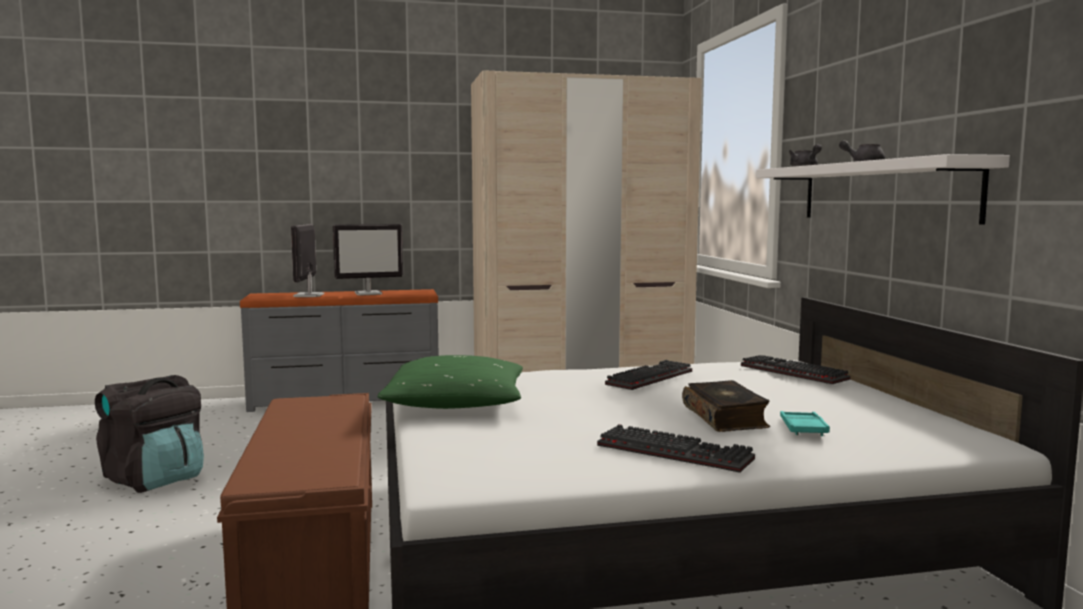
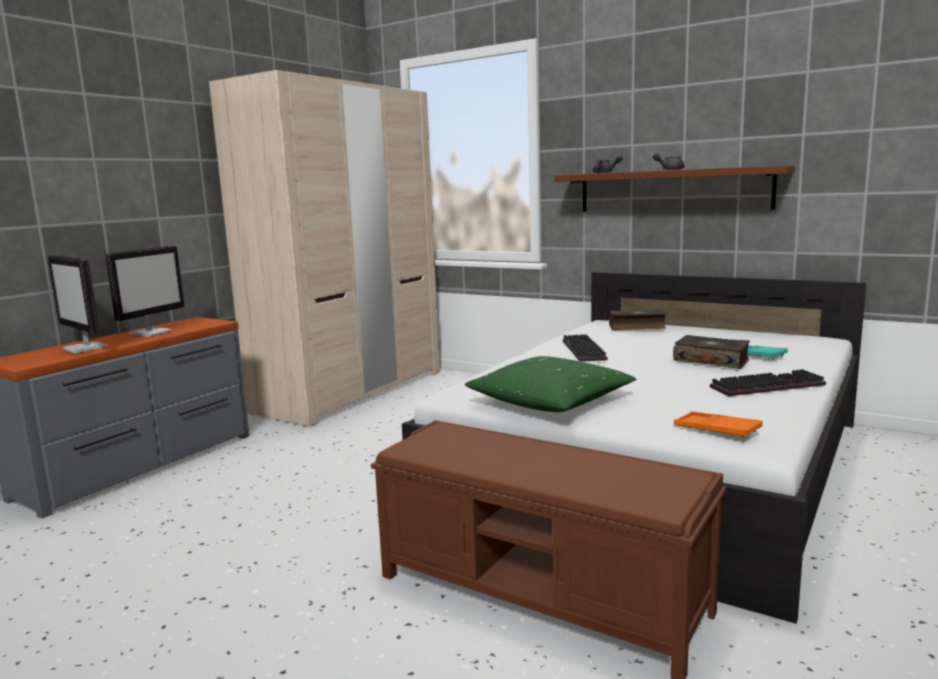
camera: 45 degrees left, 5 degrees up
black backpack [95,375,204,493] -> none
keyboard [741,355,851,384] -> book [609,309,667,330]
white shelf [756,154,1010,225] -> brown shelf [554,165,795,212]
none -> orange tray [674,411,762,438]

